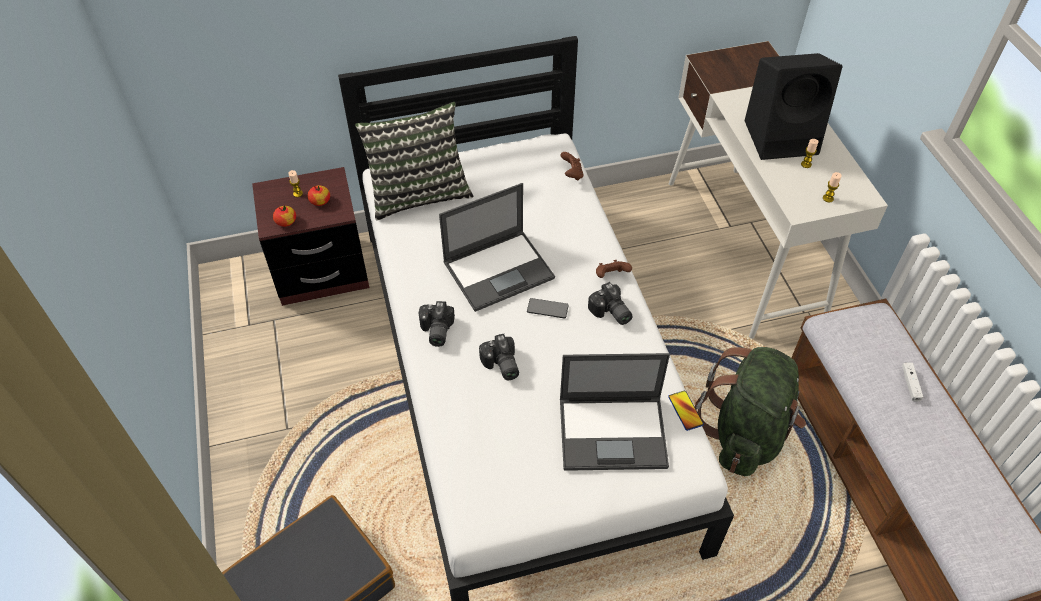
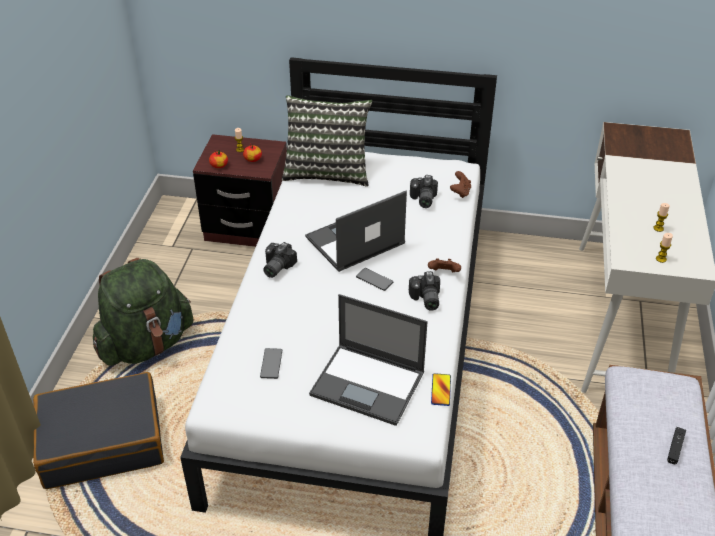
camera: 25 degrees right, 10 degrees down
laptop [439,183,555,312] -> laptop turned 150 degrees clockwise [305,191,407,272]
camera [479,334,519,380] -> camera moved to [410,175,438,208]
green backpack [695,347,806,476] -> green backpack moved to [93,258,193,366]
black speaker [745,53,843,160] -> none
white game controller [902,363,923,401] -> black game controller [667,427,686,464]
none -> phone [260,348,282,379]

